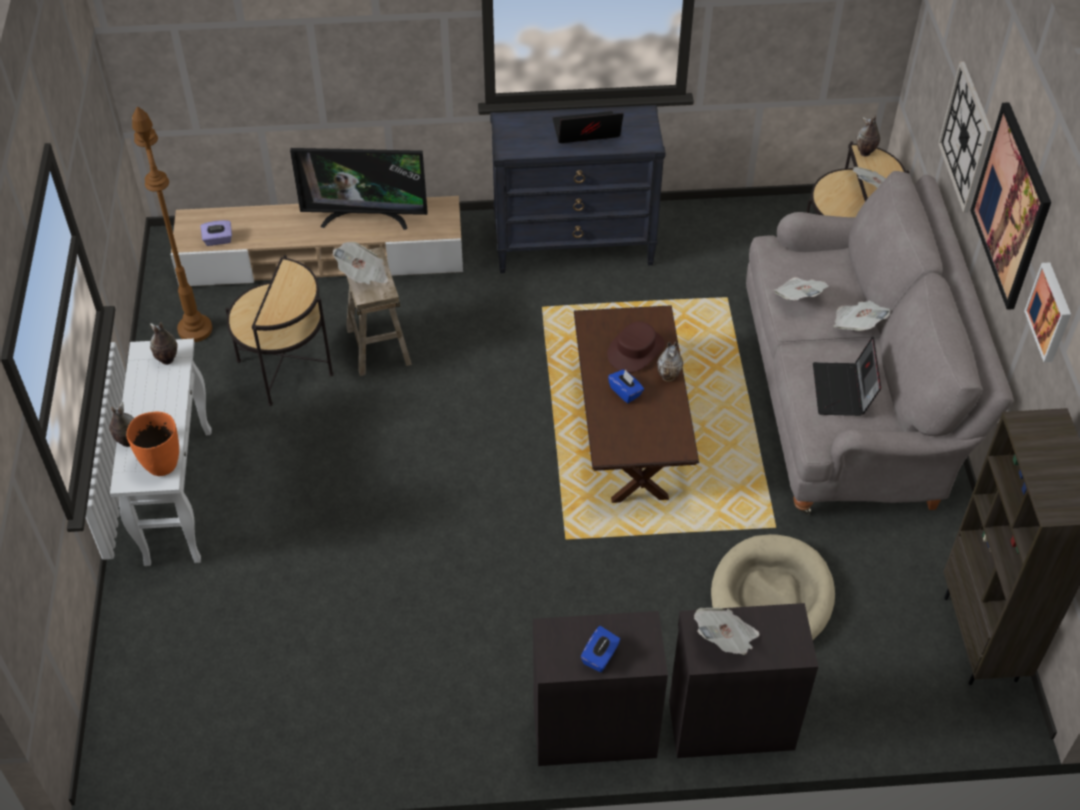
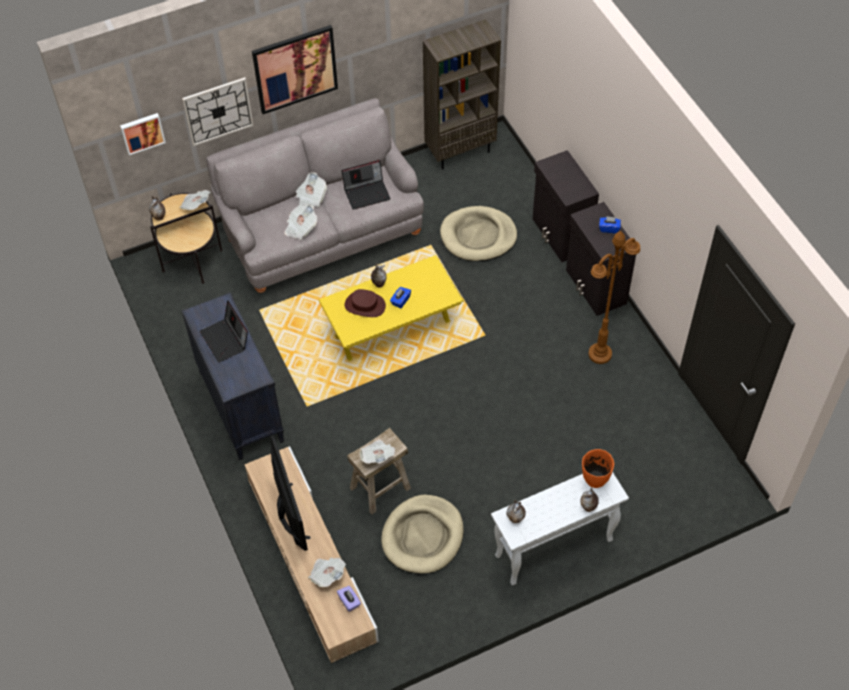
camera: 110 degrees left, 5 degrees up
brown floor lamp [132,106,212,342] -> brown floor lamp moved to [588,231,640,364]
side table [225,255,334,406] -> beige dog bed [381,495,464,574]
brown coffee table [574,305,699,503] -> yellow coffee table [319,255,464,361]
newspaper [694,608,760,655] -> newspaper moved to [308,557,346,587]
picture [1024,262,1071,362] -> picture moved to [120,113,166,155]

